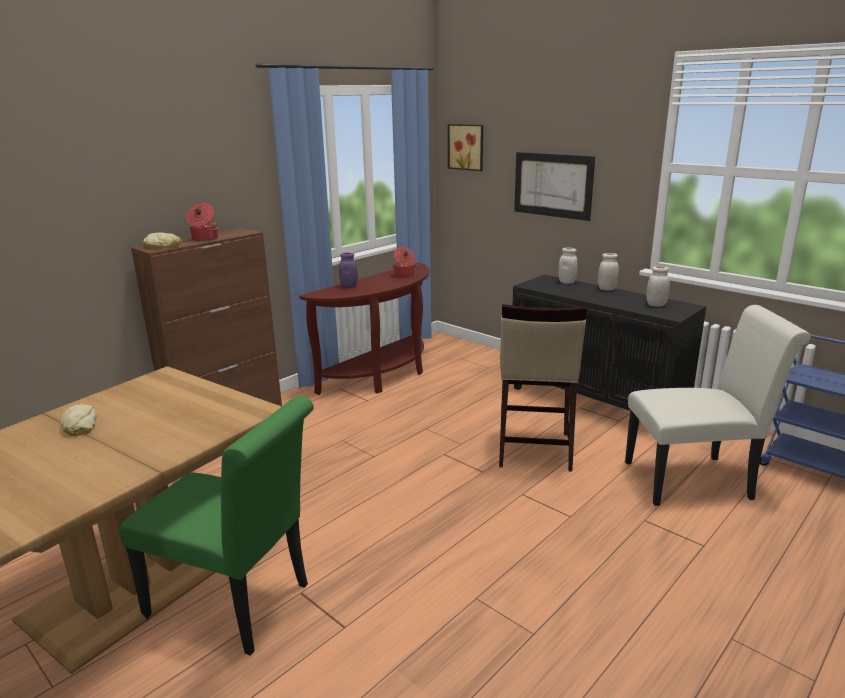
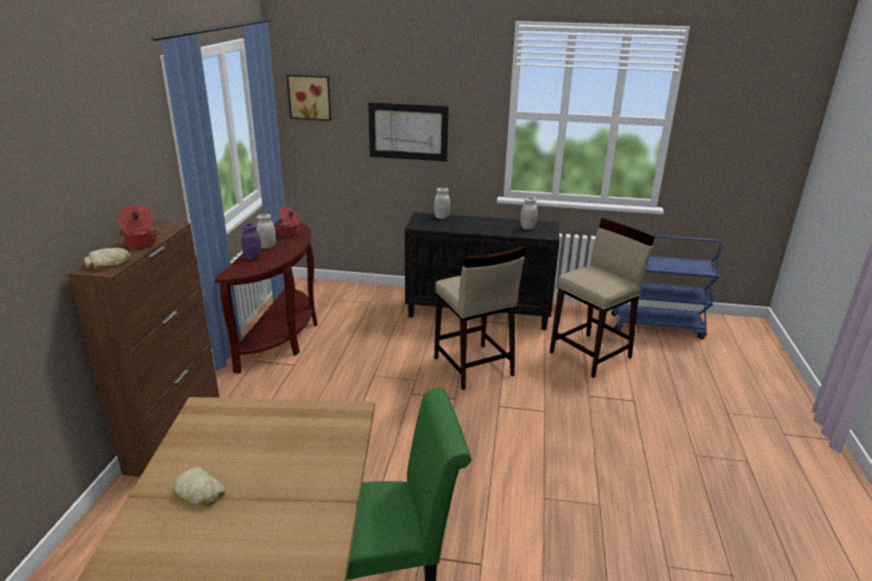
camera: 35 degrees left, 5 degrees up
white jar [598,253,619,291] -> white jar moved to [256,214,276,249]
white chair [625,305,811,506] -> beige stool [550,218,655,378]

